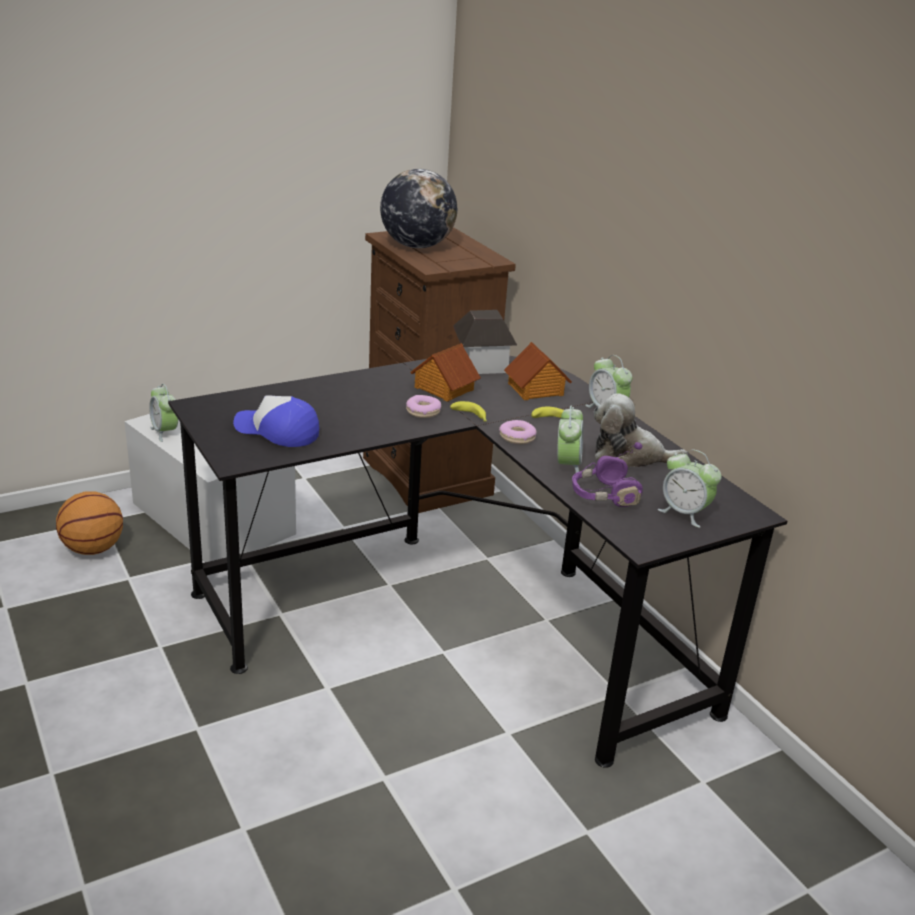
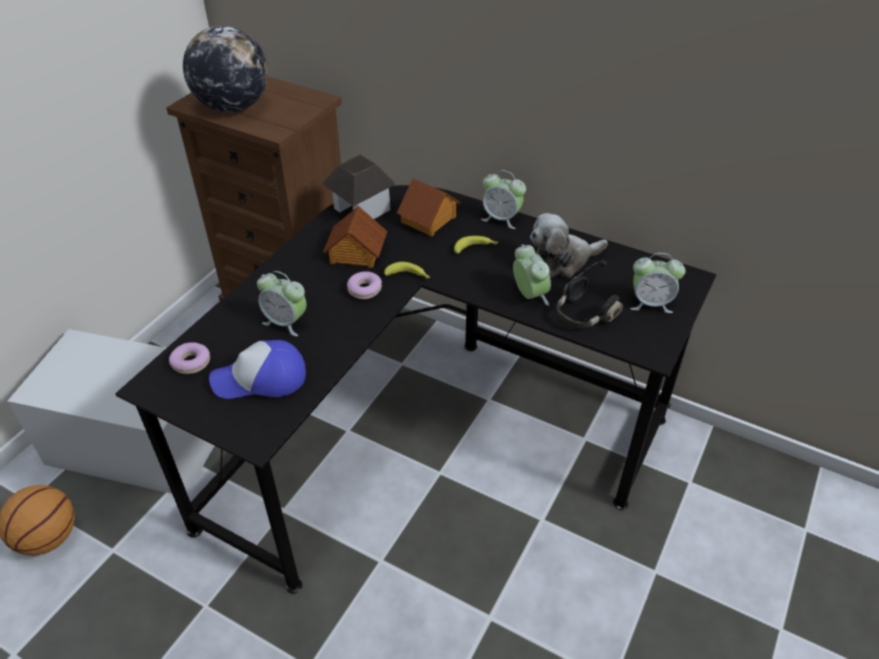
camera: 30 degrees left, 15 degrees up
alarm clock [149,384,178,442] -> alarm clock moved to [257,271,307,336]
donut [499,420,537,444] -> donut moved to [169,342,210,374]
purple headphones [572,442,643,507] -> black headphones [557,260,623,328]

